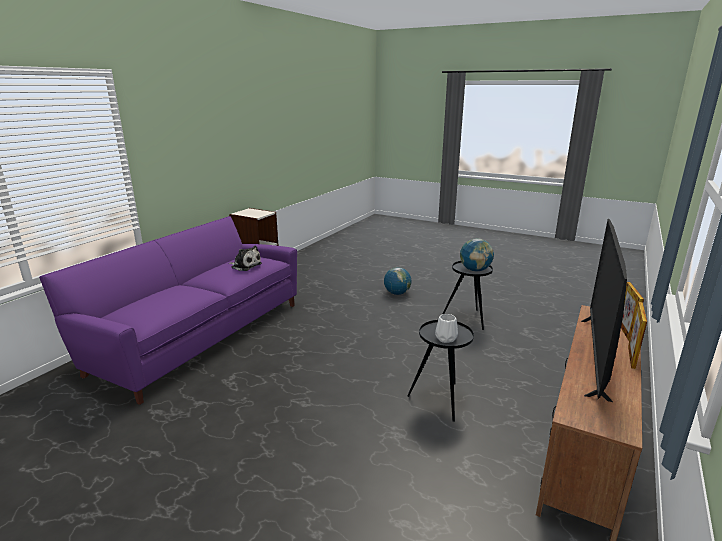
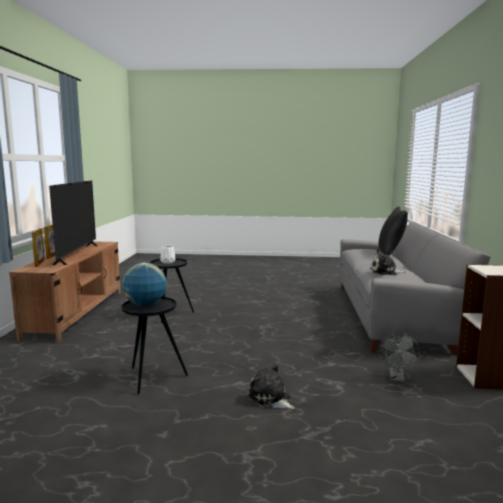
camera: 155 degrees right, 10 degrees down
purple sofa [39,216,297,405] -> grey sofa [340,222,490,355]
globe [384,267,412,295] -> plush toy [248,364,295,409]
none -> black pillow [378,207,408,255]
none -> grey fan [379,333,420,382]

